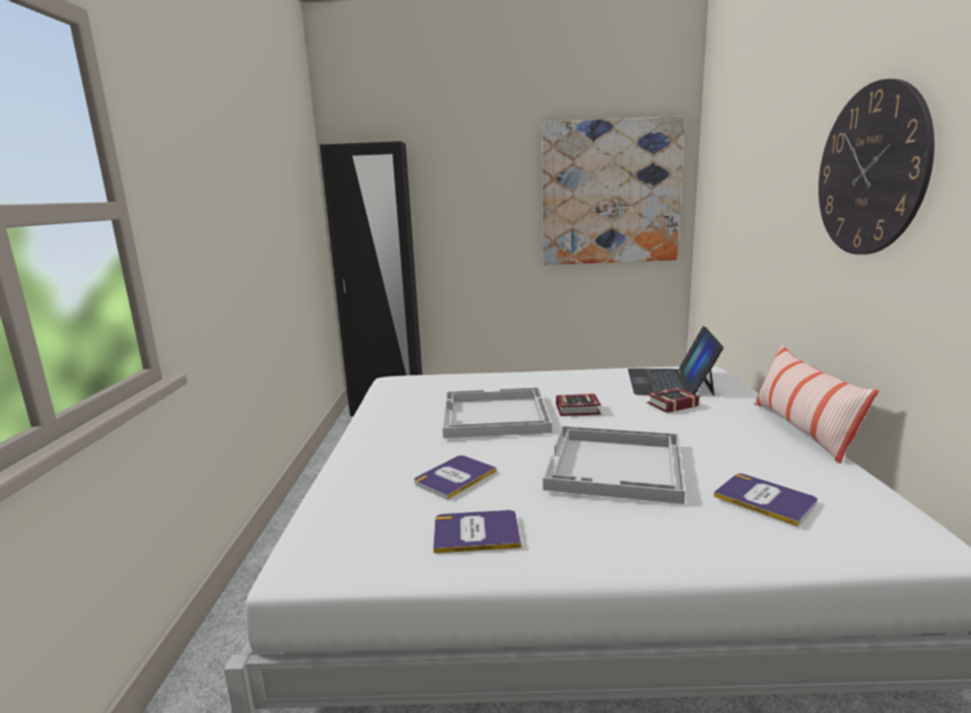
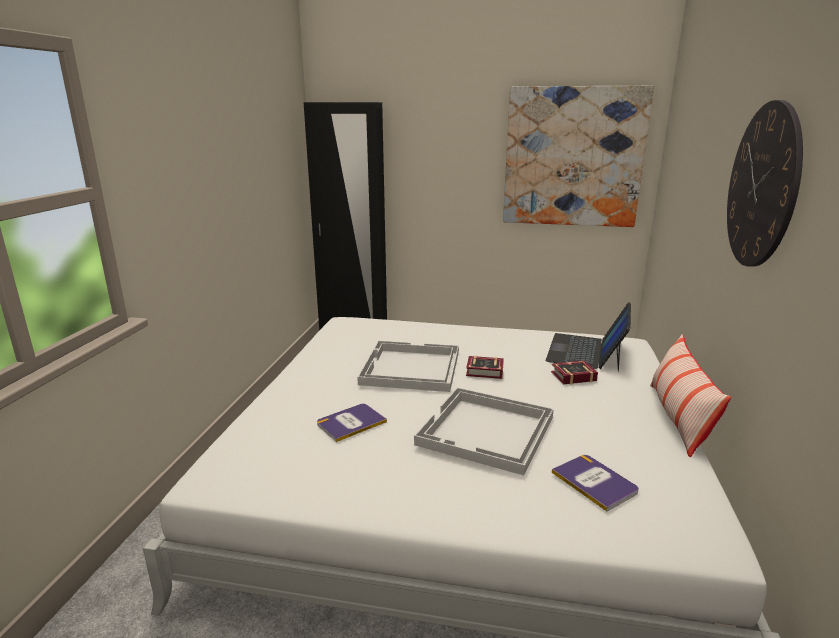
camera: 10 degrees right, 5 degrees up
book [433,510,521,553] -> none

